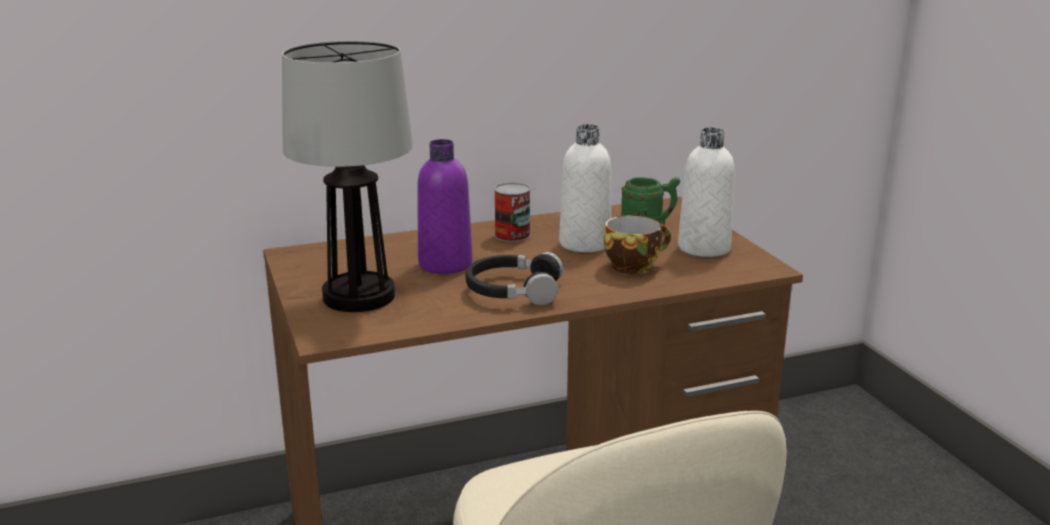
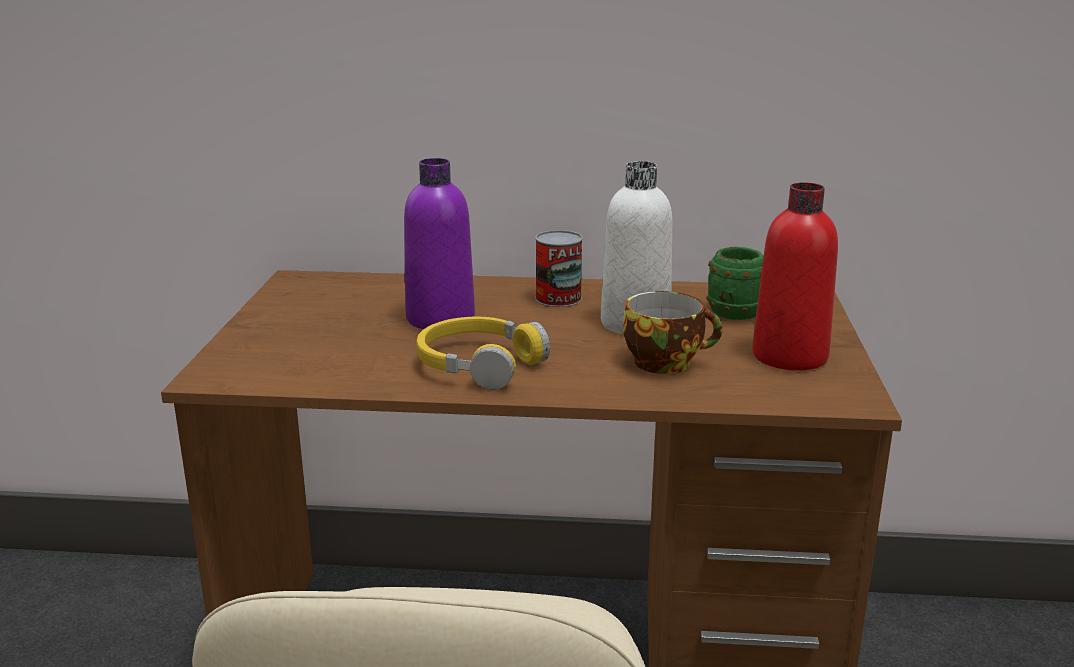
camera: 25 degrees right, 0 degrees up
table lamp [282,40,413,312] -> none
black headphones [466,252,563,306] -> yellow headphones [416,317,550,390]
white bottle [678,127,735,257] -> red bottle [752,182,838,370]

